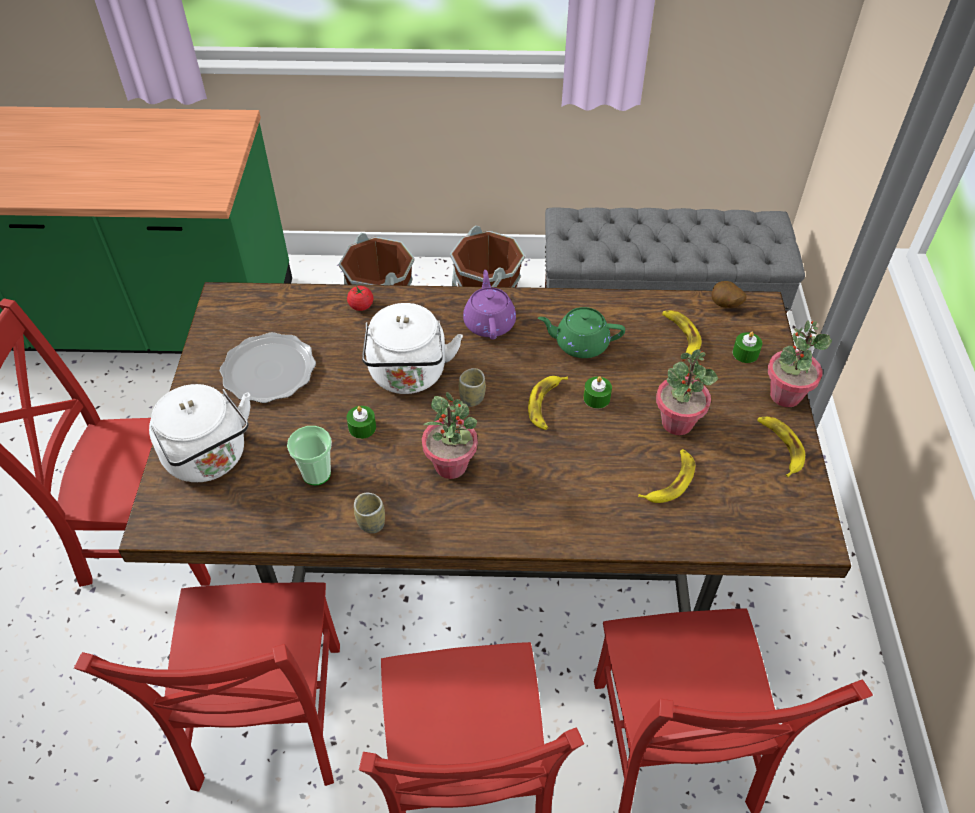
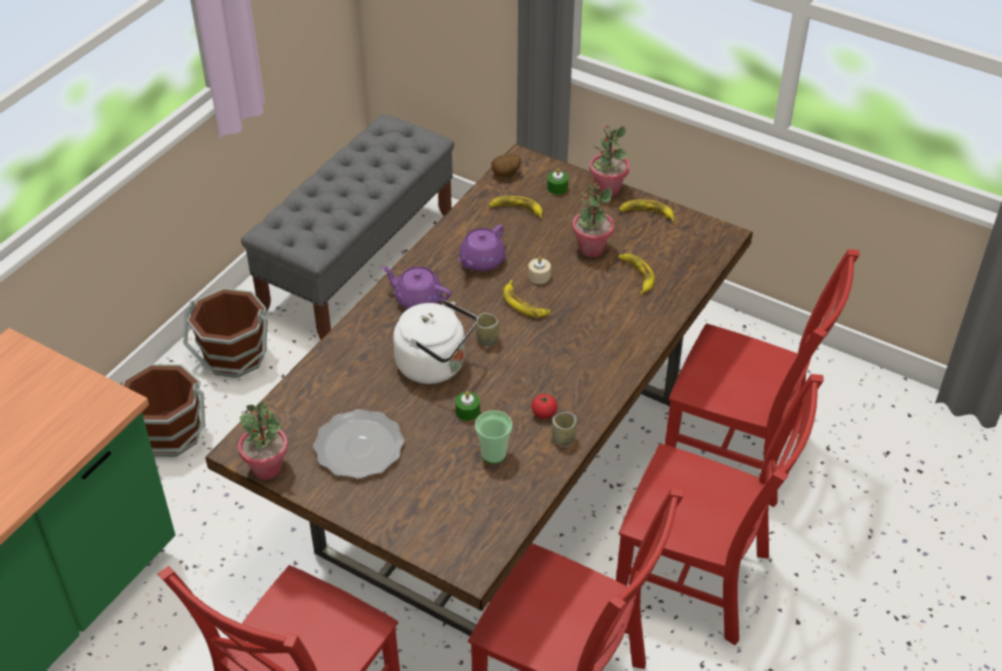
camera: 60 degrees left, 5 degrees down
white kettle [149,384,250,482] -> none
tomato [347,286,374,311] -> tomato moved to [531,394,557,419]
potted plant [422,392,478,479] -> potted plant moved to [238,401,288,480]
green teapot [538,307,625,358] -> purple teapot [458,225,506,271]
green candle [583,376,612,409] -> beige candle [528,256,551,284]

